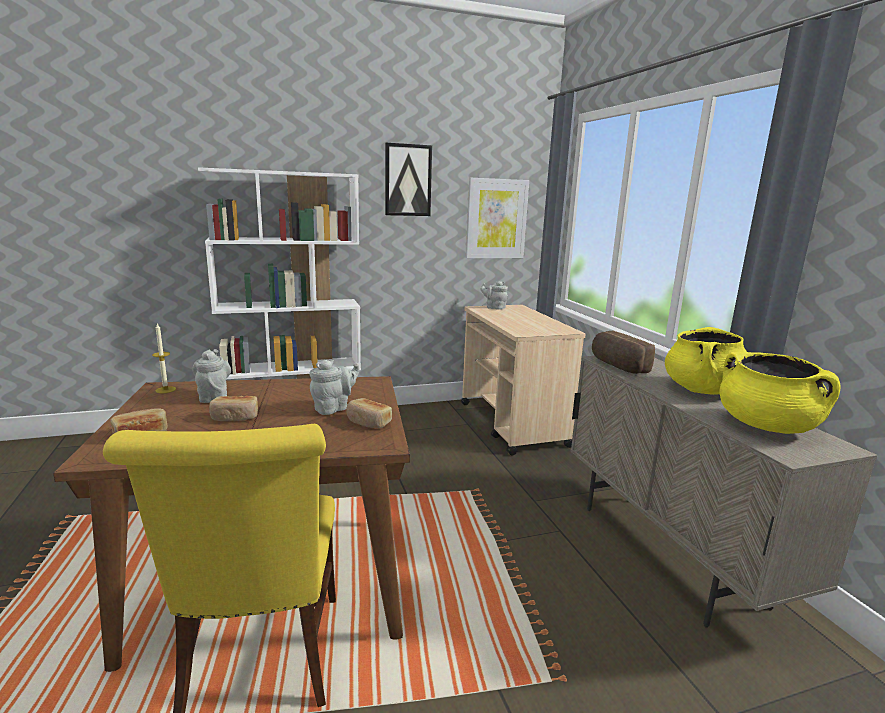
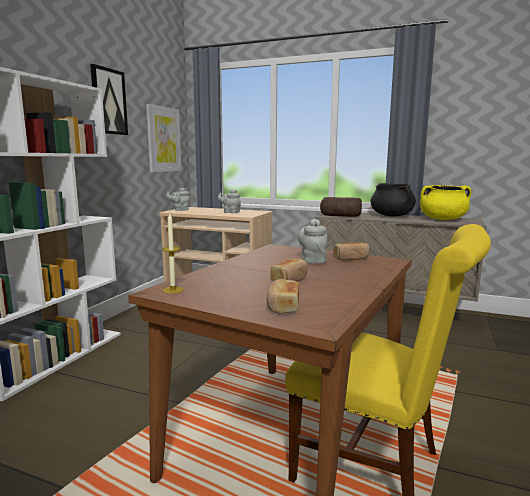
camera: 50 degrees left, 5 degrees down
grey teapot [192,349,231,403] -> grey teapot moved to [218,190,241,213]
yellow cooking pot [665,327,747,395] -> black cooking pot [371,183,416,217]

